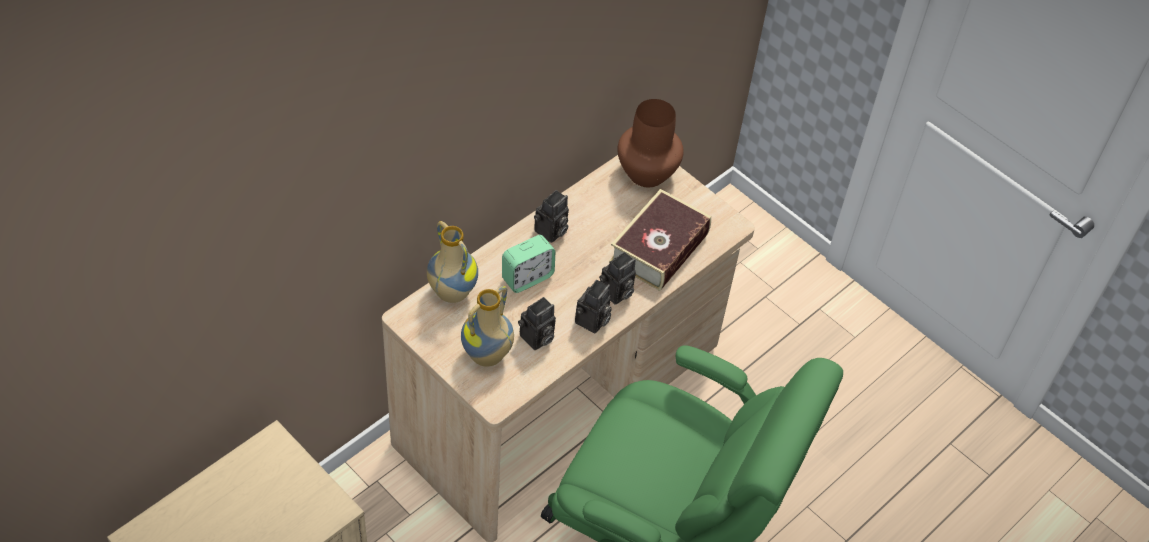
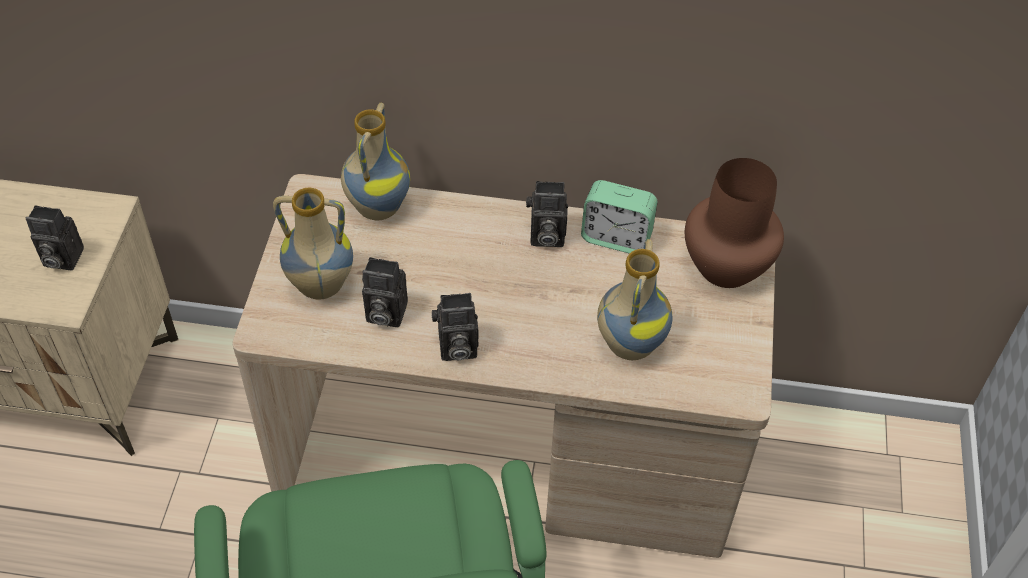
camera: 55 degrees right, 0 degrees up
alarm clock [502,235,556,293] -> alarm clock moved to [581,180,658,254]
camera [599,252,636,305] -> camera moved to [26,205,84,270]
book [609,189,711,291] -> vase [597,239,673,360]

